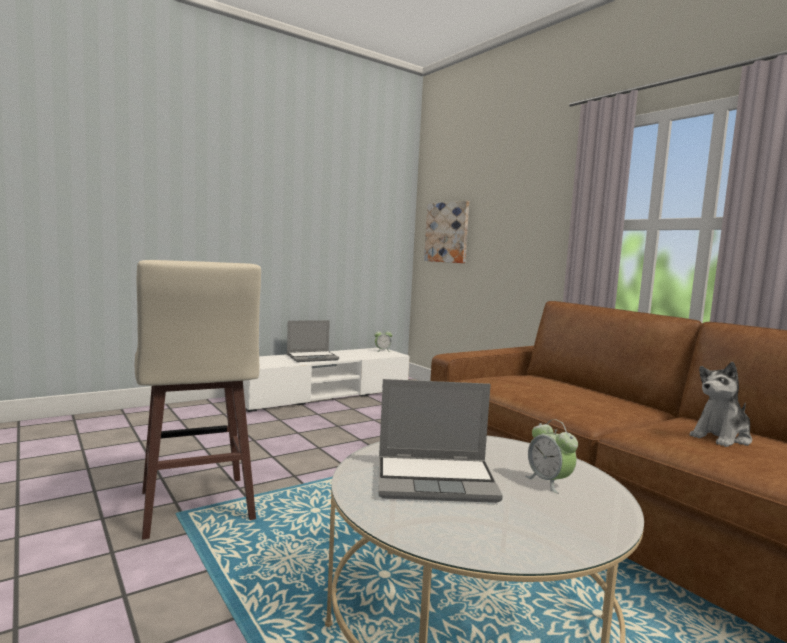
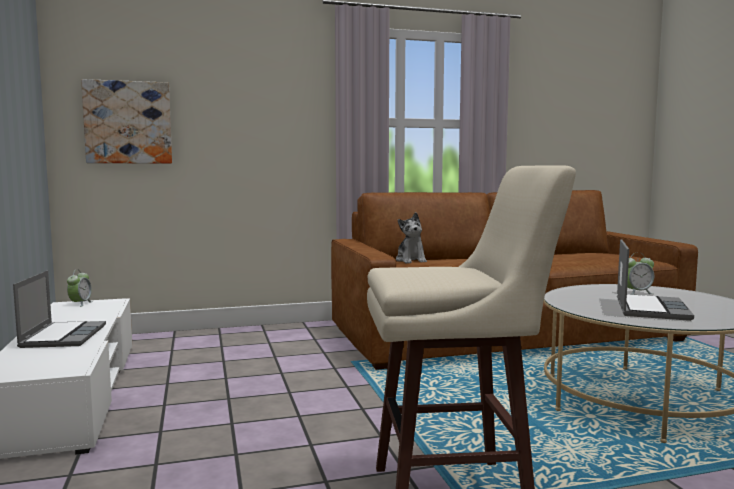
camera: 70 degrees left, 0 degrees up
plush toy [690,362,752,447] -> plush toy moved to [396,212,427,264]

